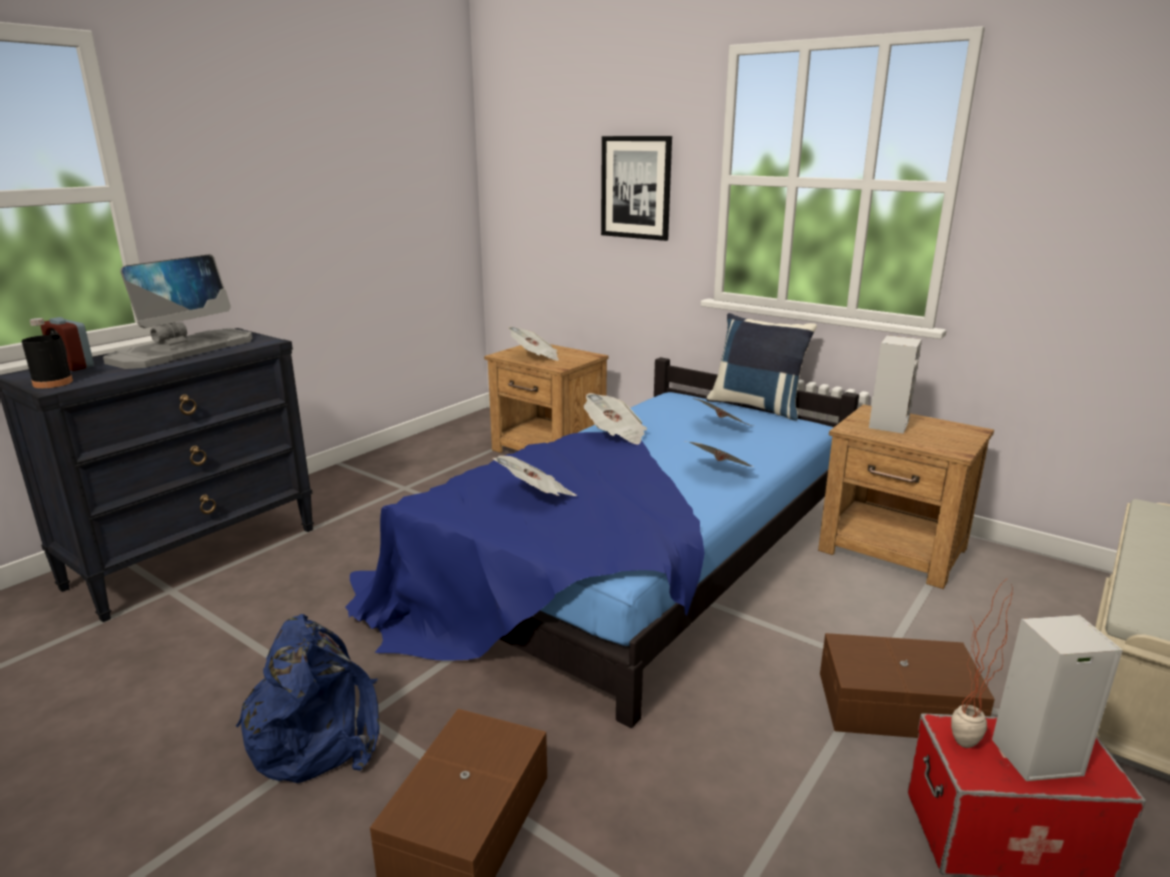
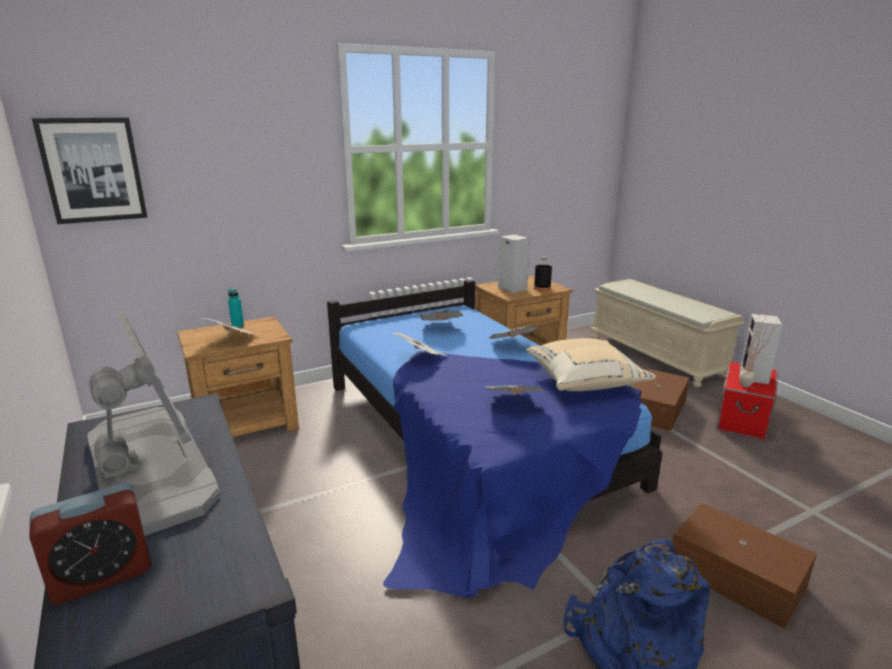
camera: 65 degrees left, 0 degrees up
black bottle [22,318,73,388] -> black bottle moved to [534,256,552,291]
picture [601,136,672,241] -> picture moved to [32,118,147,224]
blue pillow [706,313,817,421] -> none
none -> turquoise bottle [228,288,244,328]
none -> beige pillow [526,338,656,391]

